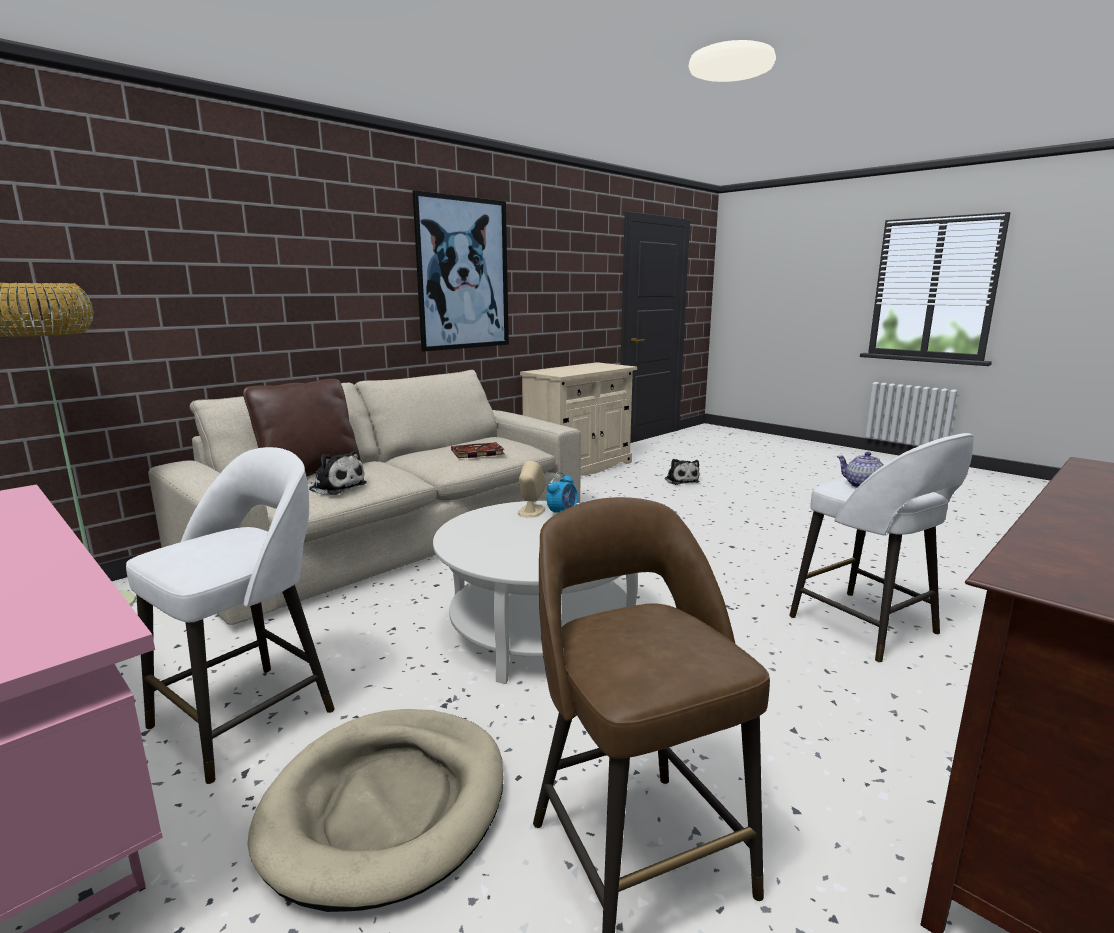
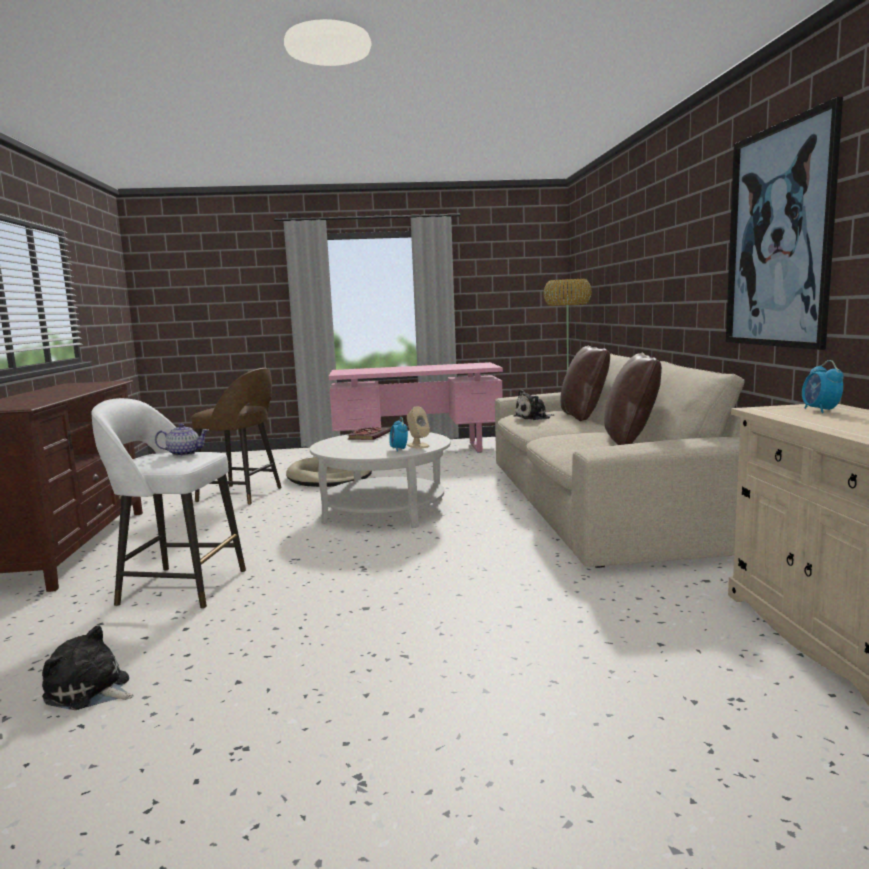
camera: 130 degrees right, 5 degrees down
white stool [126,447,335,784] -> none
book [451,442,505,458] -> book moved to [348,427,391,440]
plush toy [665,459,700,485] -> plush toy moved to [42,625,134,710]
none -> brown pillow [604,353,662,445]
none -> alarm clock [802,360,844,413]

